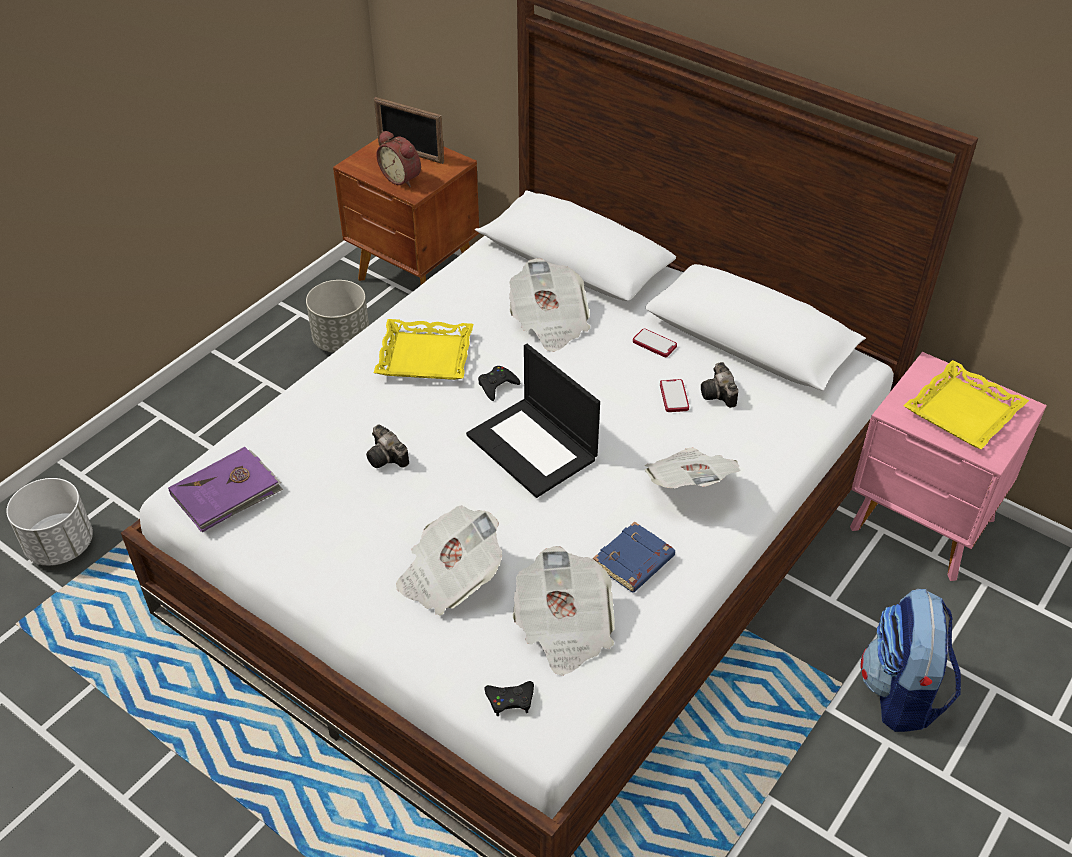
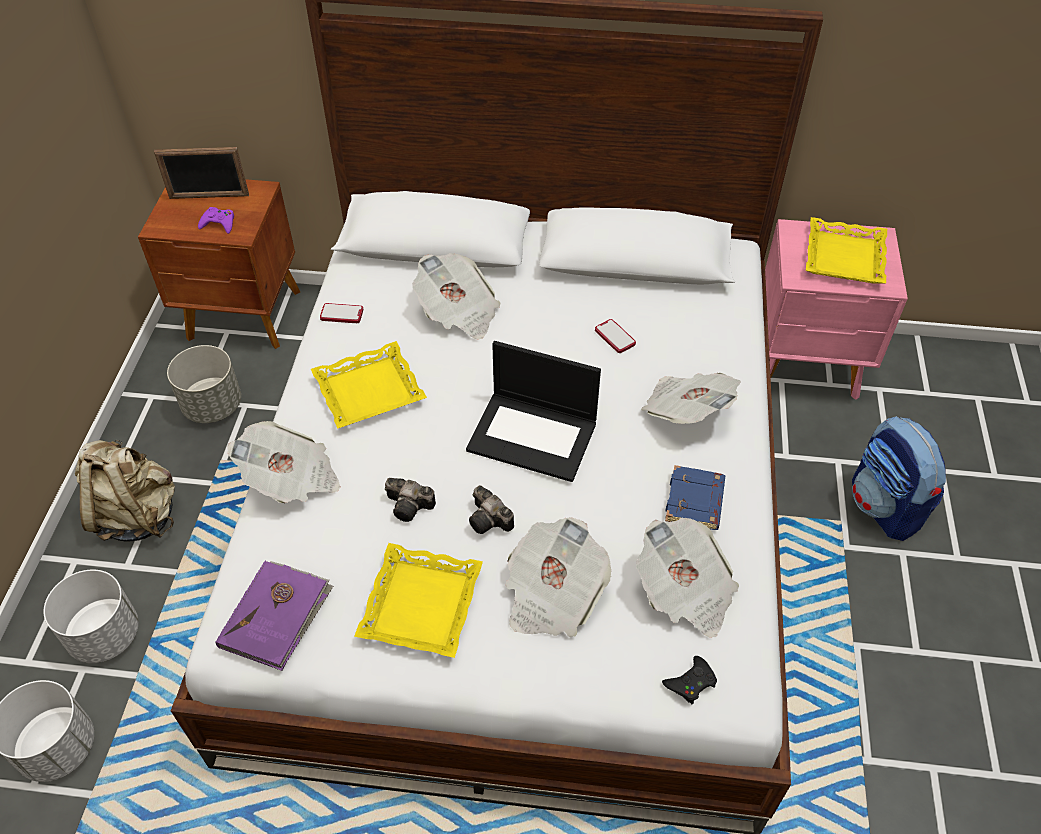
camera: 30 degrees left, 5 degrees up
alarm clock [376,130,421,187] -> purple game controller [198,207,234,234]
black game controller [478,366,520,401] -> none
phone [633,328,677,357] -> phone moved to [320,303,363,323]
camera [701,362,738,408] -> camera moved to [469,485,514,534]
none -> white planter [44,570,139,663]
none -> beige backpack [75,439,175,542]
none -> newspaper [227,421,341,504]
none -> yellow tray [354,543,483,658]

